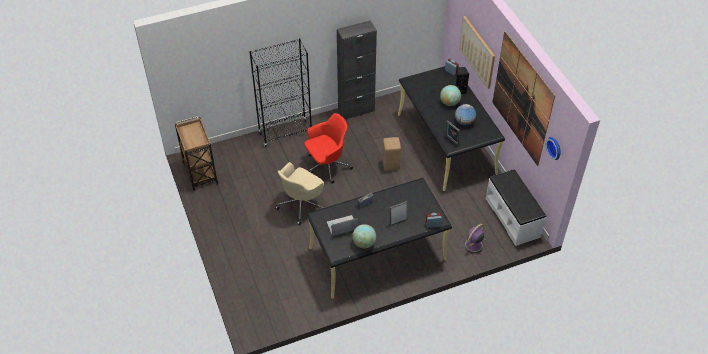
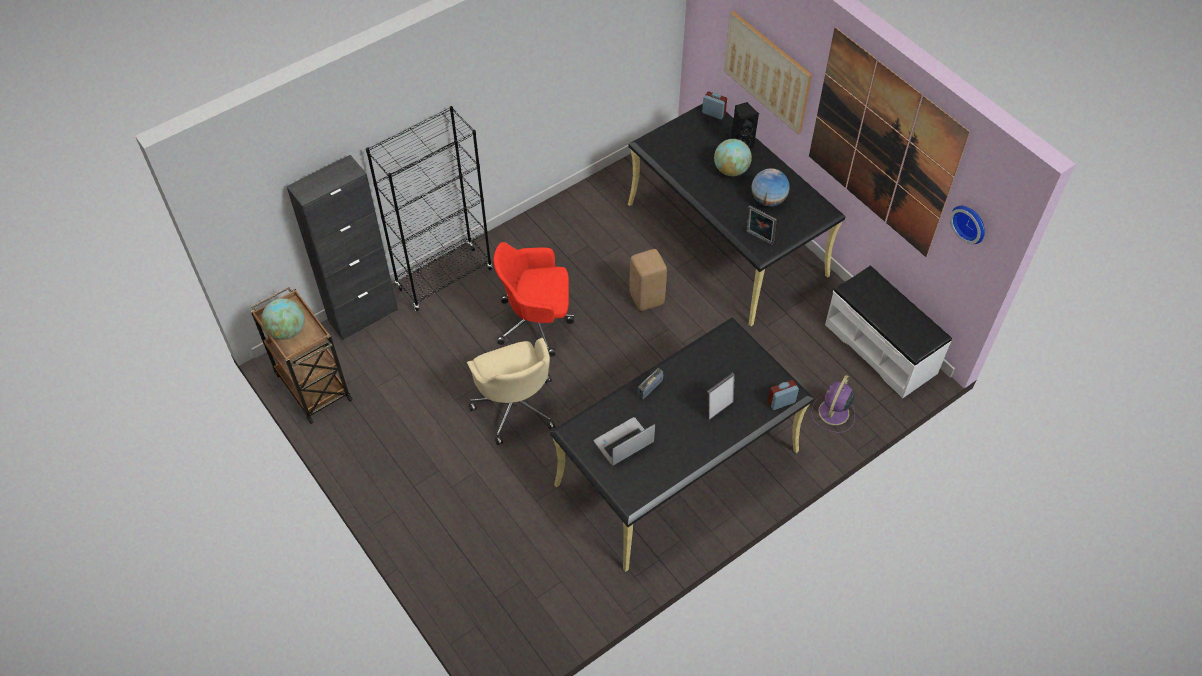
camera: 15 degrees left, 5 degrees up
beige office chair [275,162,326,226] -> beige office chair turned 45 degrees counterclockwise [467,338,555,445]
red office chair [304,113,353,184] -> red office chair turned 135 degrees counterclockwise [493,242,574,357]
black cabinet [337,20,377,119] -> black cabinet moved to [286,155,398,340]
globe [352,224,376,248] -> globe moved to [262,298,305,340]

